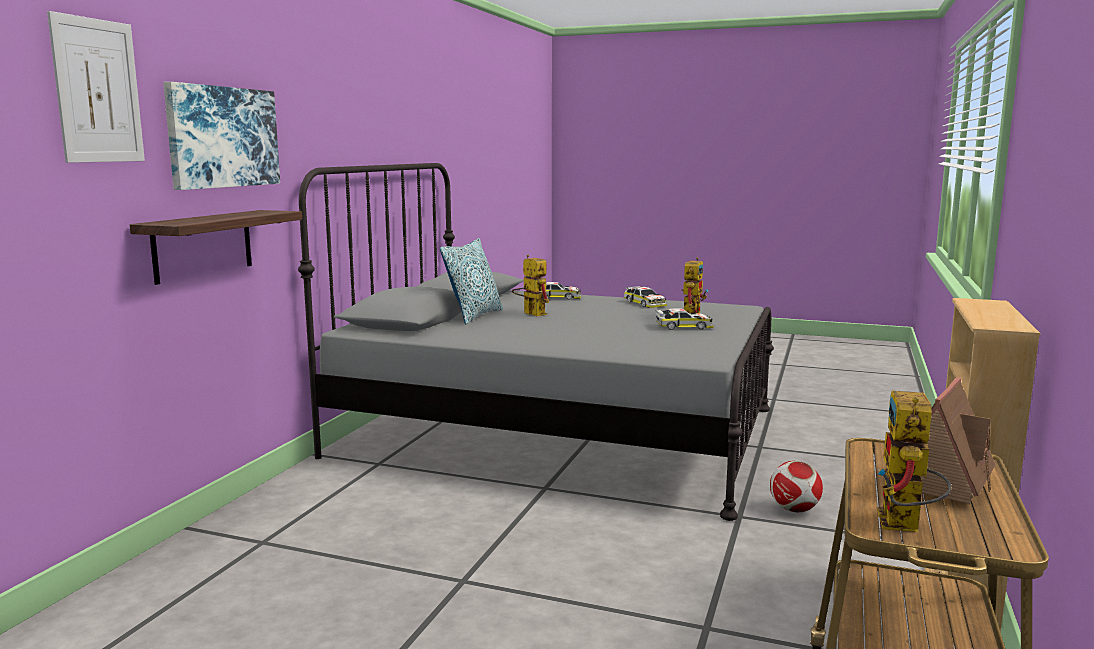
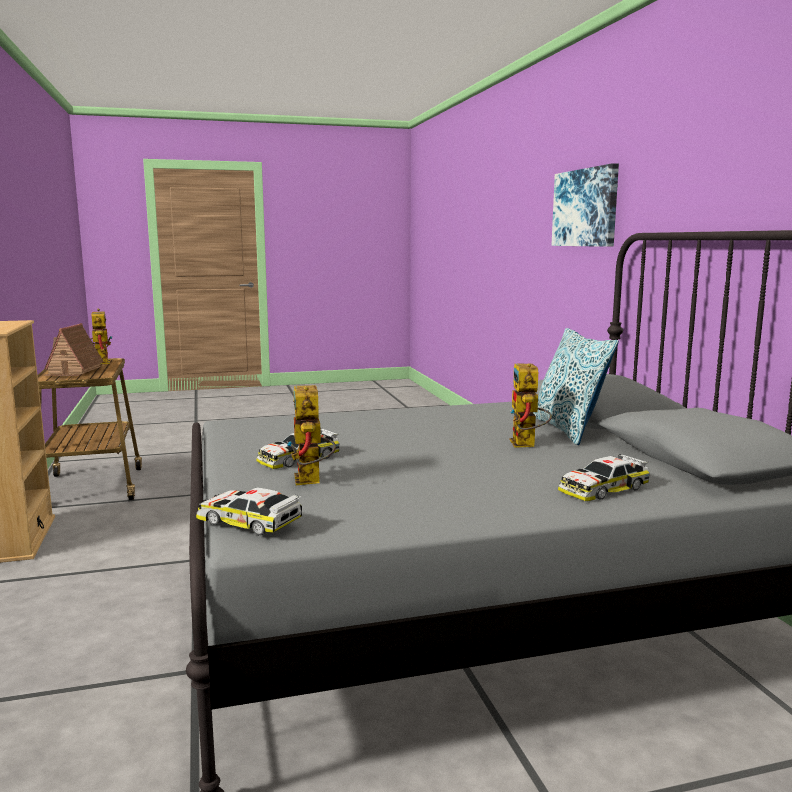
camera: 145 degrees right, 0 degrees up
picture [47,11,145,163] -> none
shelf [130,210,302,285] -> none
toy robot [512,255,549,316] -> toy robot turned 75 degrees clockwise [510,363,552,448]
toy car [624,286,667,308] -> toy car moved to [196,487,302,535]
football [770,461,823,512] -> none

